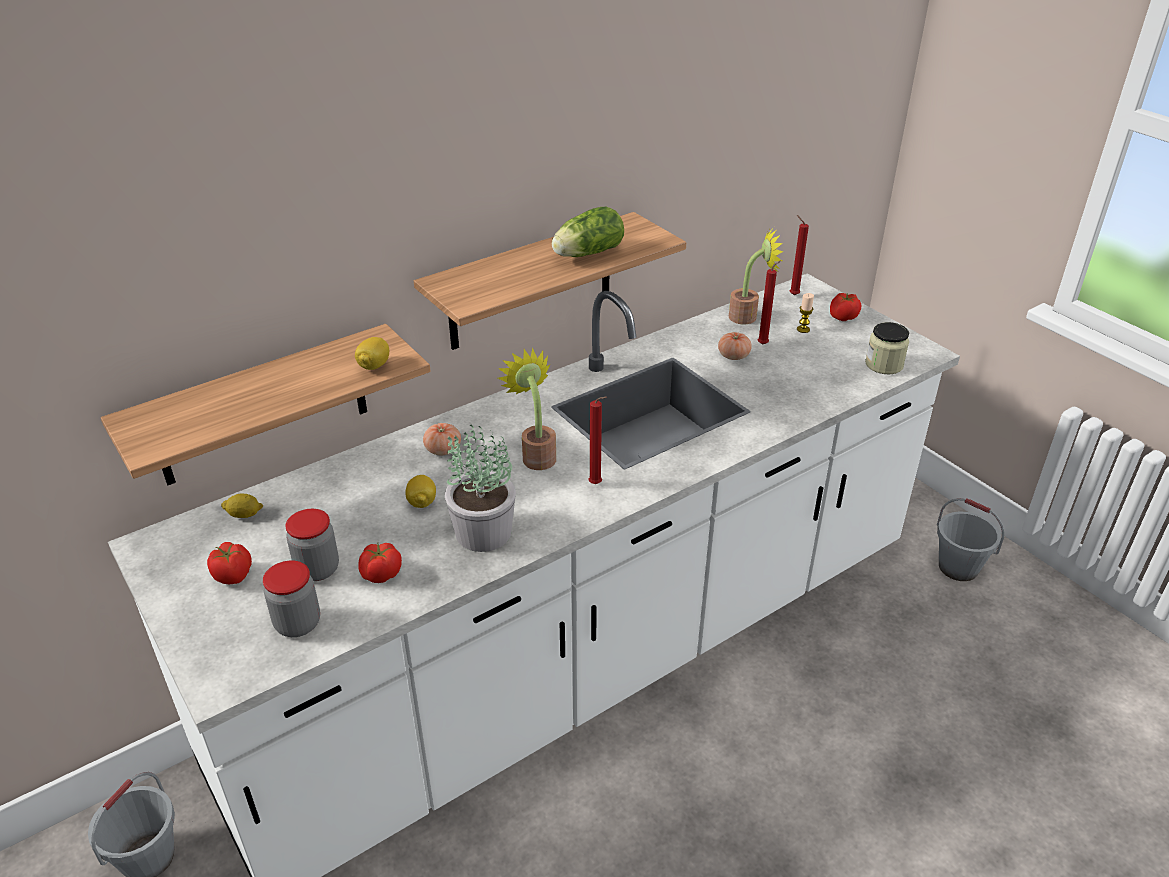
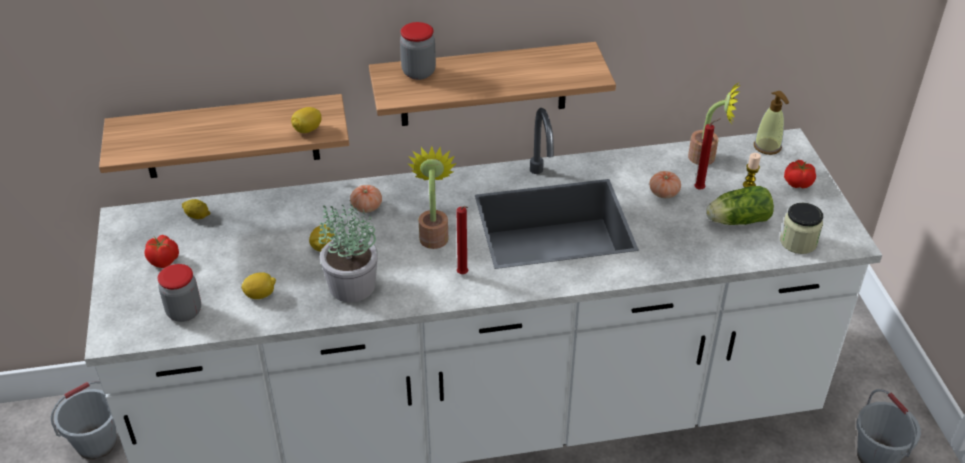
camera: 25 degrees right, 5 degrees up
jar [286,509,339,581] -> jar moved to [400,22,436,80]
tomato [358,543,402,583] -> lemon [241,272,276,299]
lettuce [552,207,624,257] -> lettuce moved to [706,186,774,225]
red candle [790,215,809,295] -> soap dispenser [754,91,789,155]

